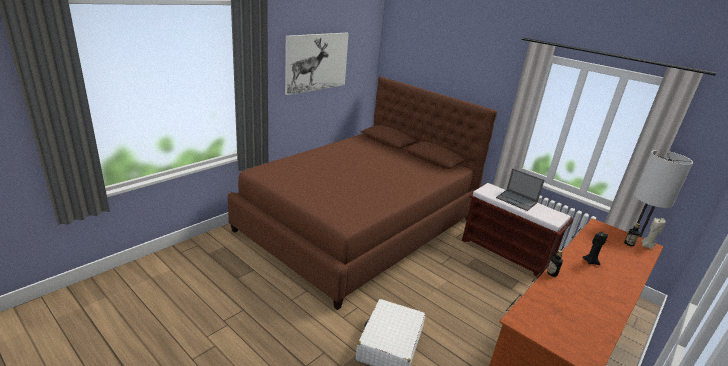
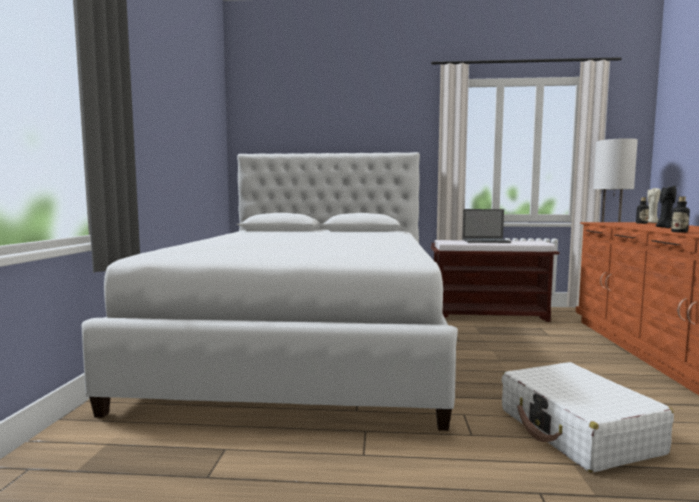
camera: 35 degrees left, 20 degrees down
brown bed [228,77,497,310] -> white bed [81,152,458,431]
picture [285,33,349,95] -> none

